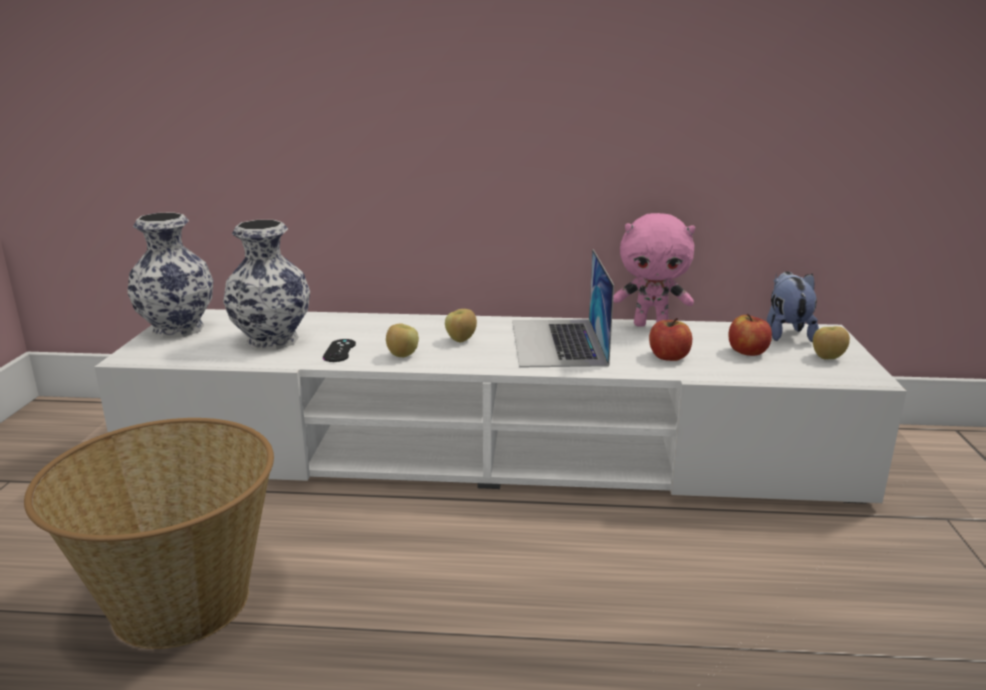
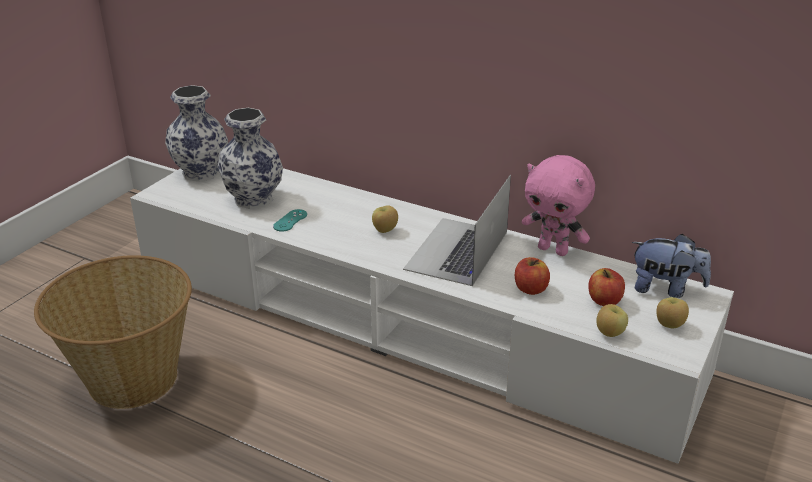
camera: 25 degrees right, 10 degrees up
black game controller [323,339,356,362] -> turquoise game controller [273,209,307,232]
apple [386,323,419,357] -> apple moved to [596,304,628,337]
plush toy [767,271,819,342] -> plush toy turned 75 degrees clockwise [632,234,711,298]

